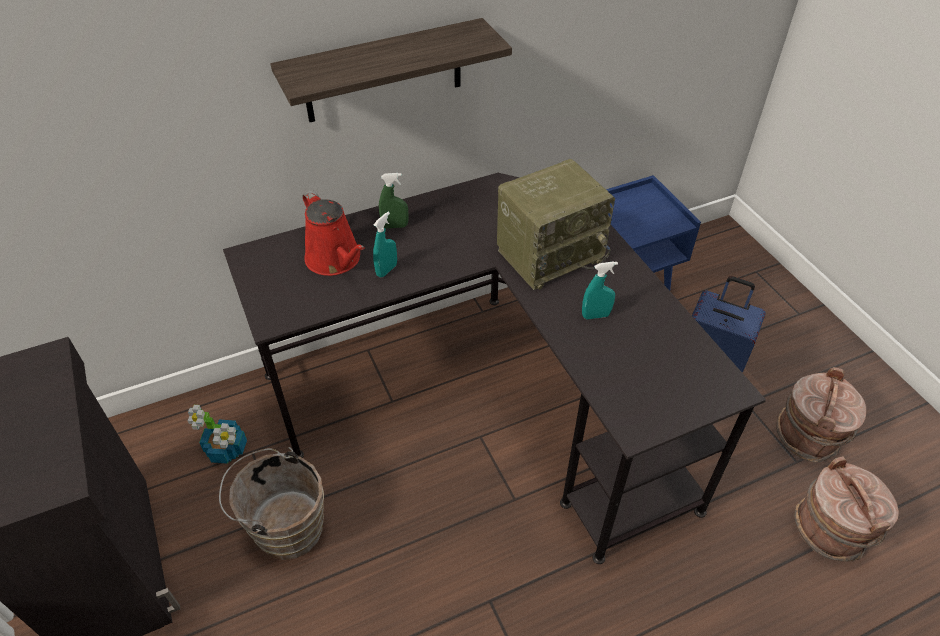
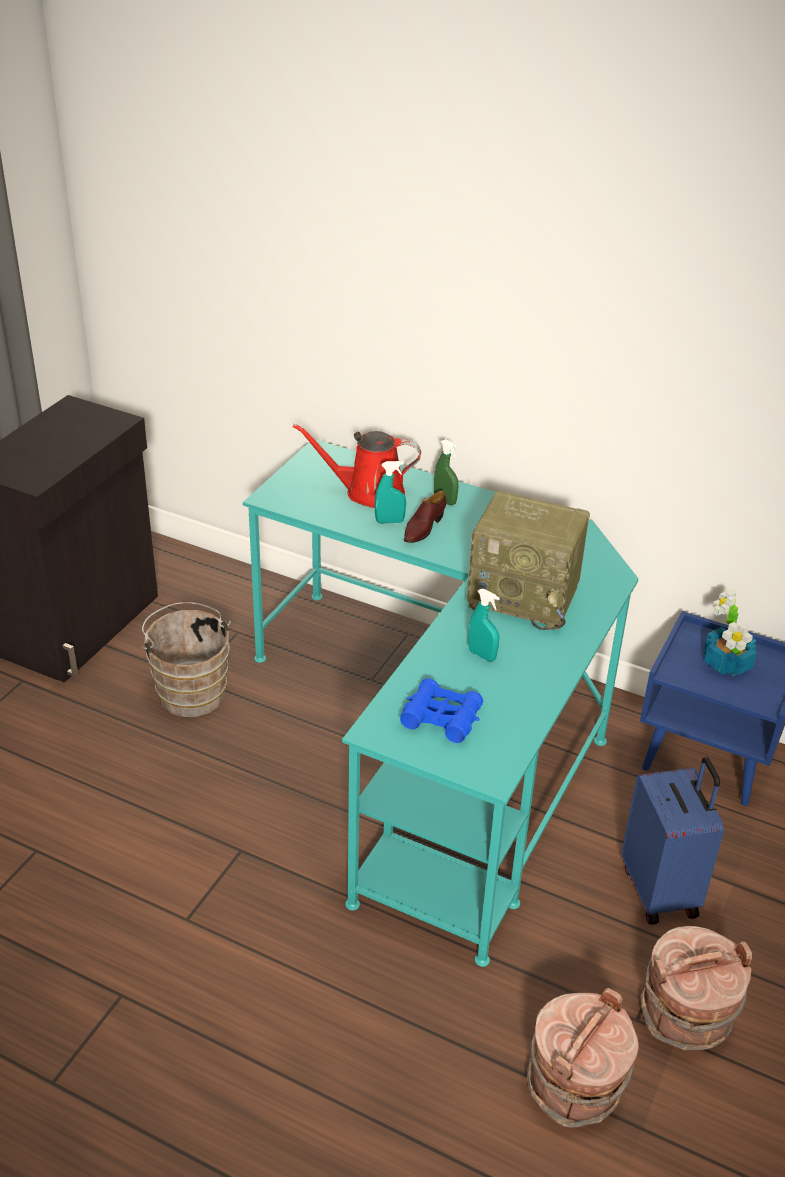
camera: 50 degrees right, 10 degrees down
potted plant [188,405,247,464] -> potted plant moved to [704,590,757,676]
black desk [223,173,766,564] -> turquoise desk [243,439,639,967]
shelf [271,18,512,122] -> none
red watering can [302,190,365,276] -> red watering can turned 75 degrees clockwise [293,424,421,508]
none -> blue binoculars [400,678,483,743]
none -> brown shoe [404,491,446,543]

